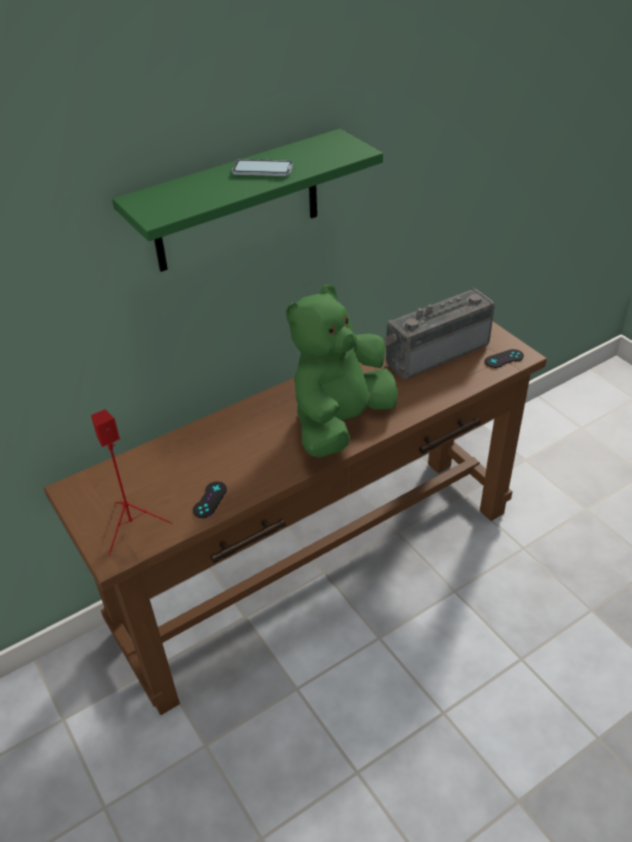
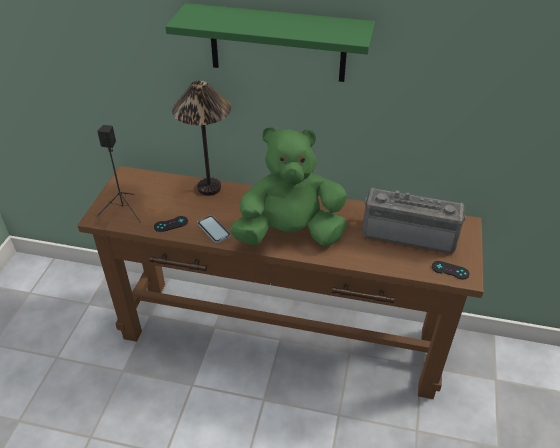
camera: 45 degrees right, 0 degrees up
red speaker [91,409,173,556] -> black speaker [97,125,141,223]
phone [232,159,293,176] -> phone moved to [197,215,231,243]
none -> table lamp [172,81,231,196]

